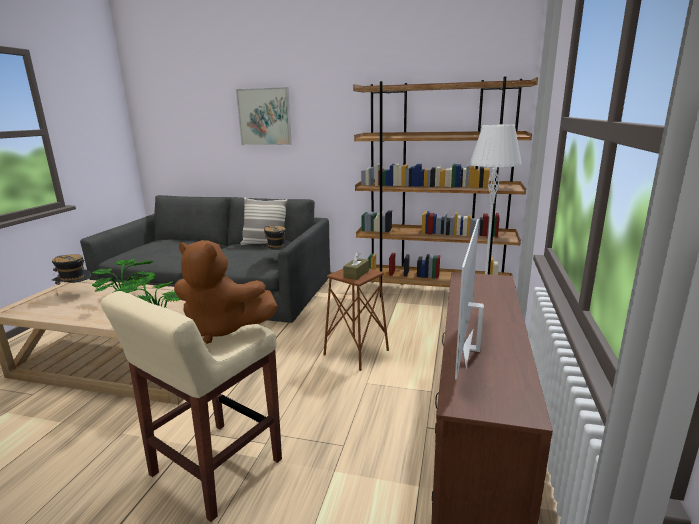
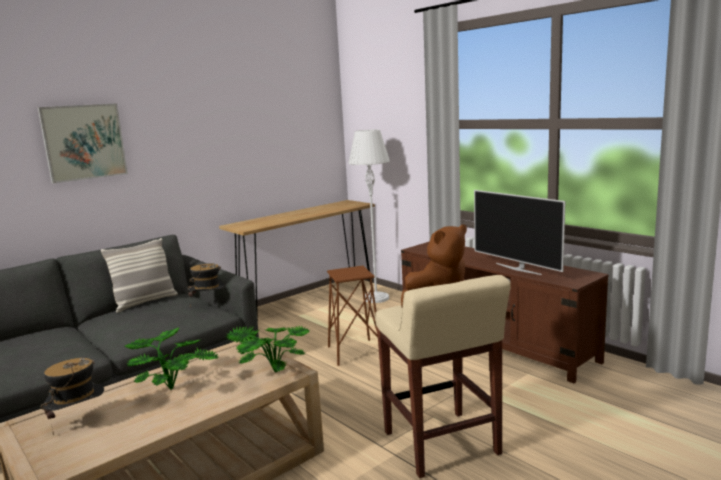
camera: 55 degrees left, 5 degrees down
brown tissue box [343,252,369,280] -> none
brown bookcase [353,76,538,298] -> brown console table [219,200,375,321]

